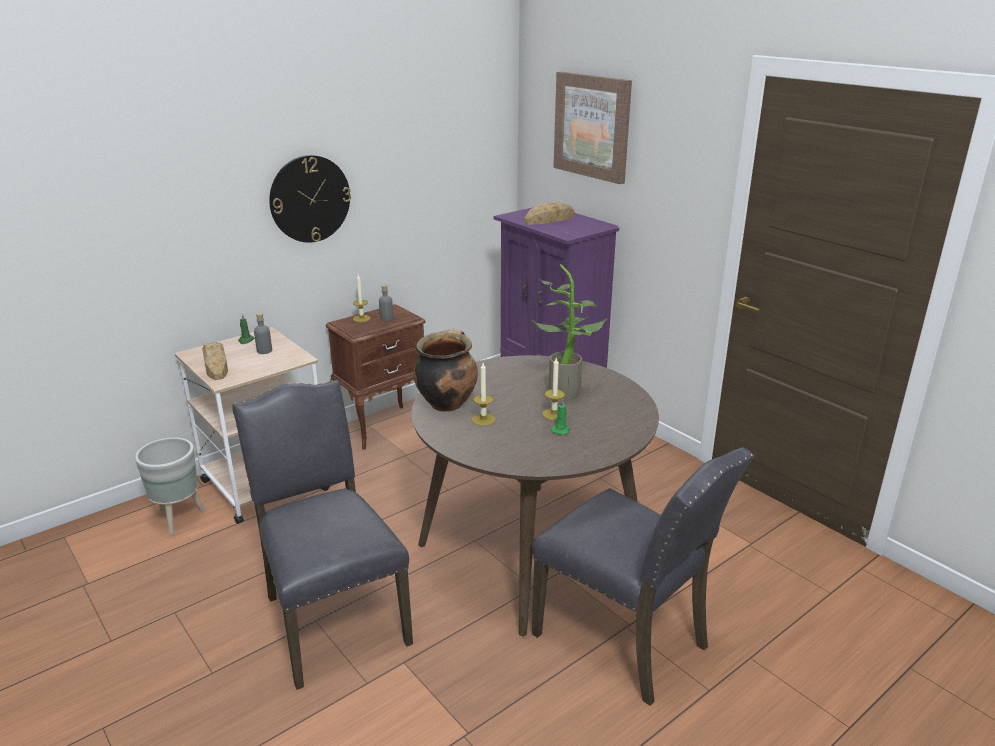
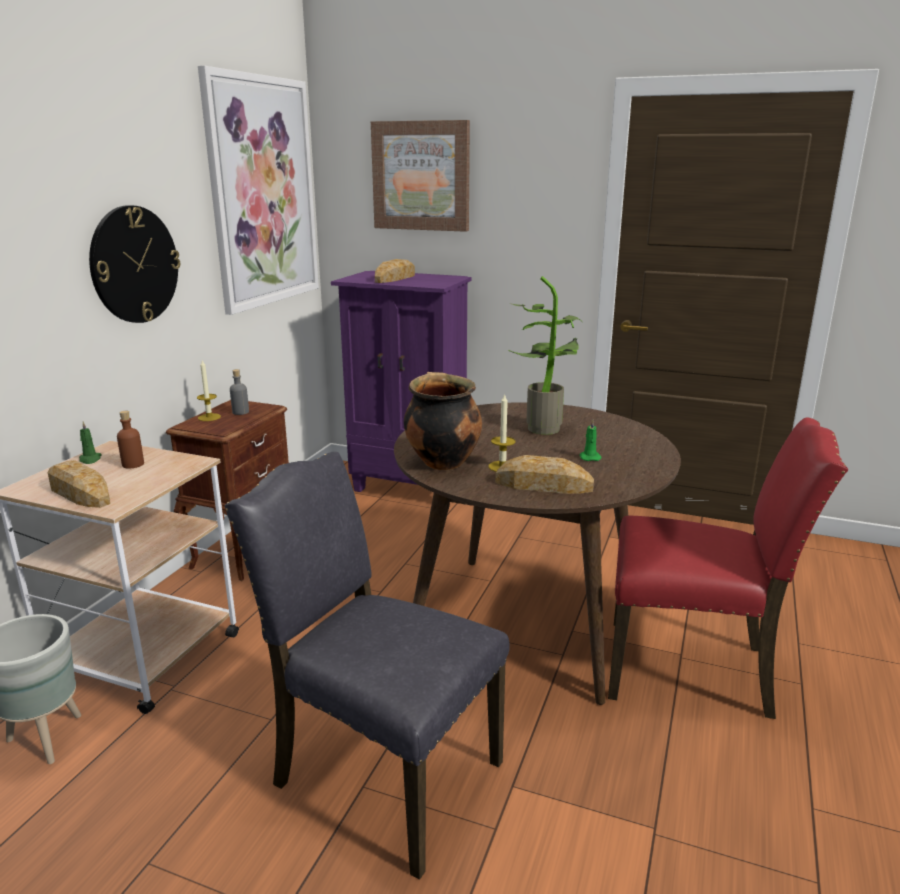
camera: 30 degrees left, 5 degrees down
grey bottle [254,313,272,354] -> brown bottle [117,411,144,468]
grey chair [532,447,754,706] -> red chair [608,417,848,719]
candle [543,358,565,420] -> none
none -> picture [198,66,319,315]
none -> bread [495,455,594,494]

